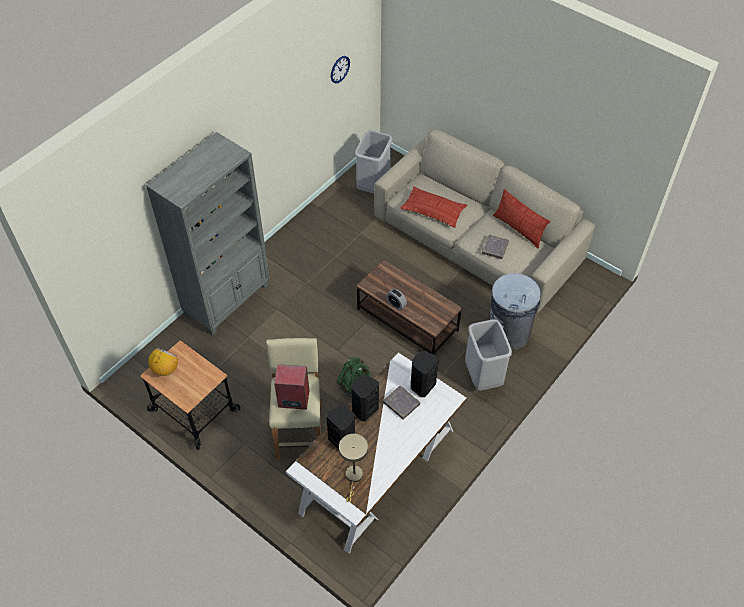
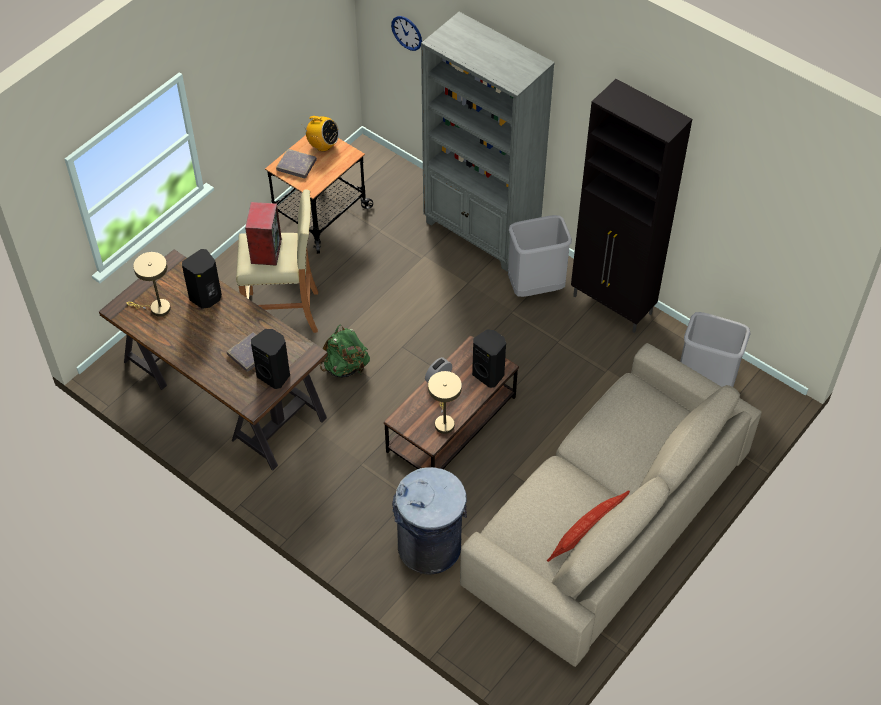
camera: 90 degrees right, 0 degrees up
white desk [286,352,467,554] -> brown desk [99,249,328,471]
wall clock [331,56,350,83] -> wall clock moved to [391,16,422,51]
black speaker [351,375,379,421] -> black speaker moved to [472,329,506,388]
pillow [400,186,467,228] -> none
grey trash can [465,319,512,390] -> grey trash can moved to [508,215,572,297]
grey book [482,234,509,259] -> grey book moved to [276,149,317,178]
none -> beige table lamp [428,371,462,434]
none -> black cabinet [571,79,692,333]

